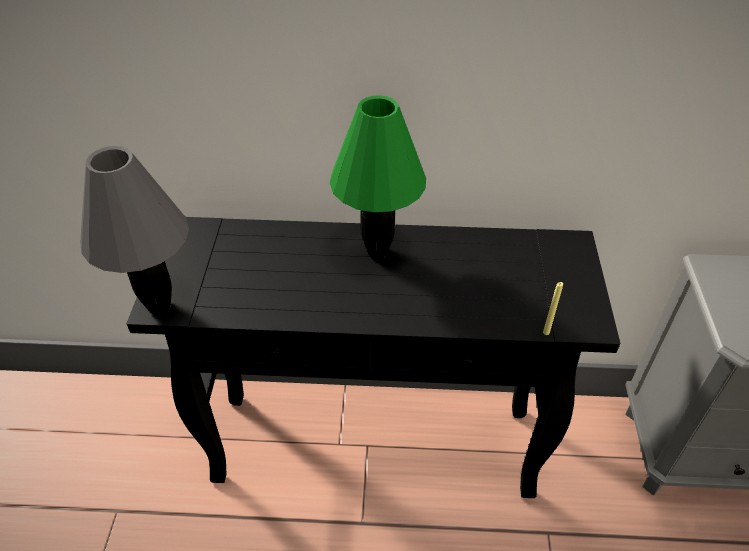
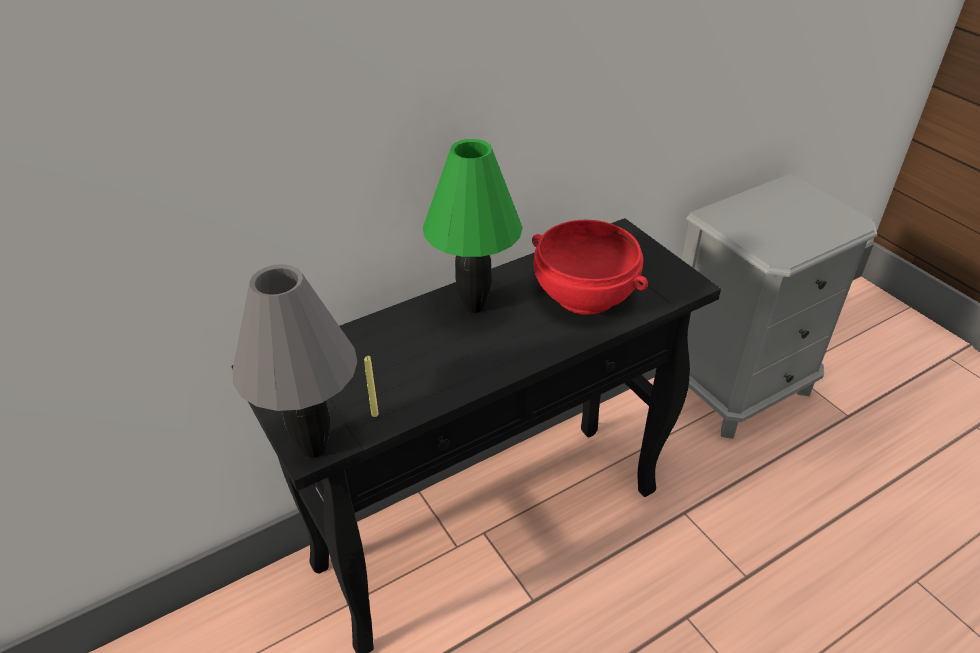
camera: 35 degrees left, 5 degrees down
yellow candle [543,282,563,335] -> yellow candle moved to [364,356,379,417]
none -> red bowl [532,220,648,315]

